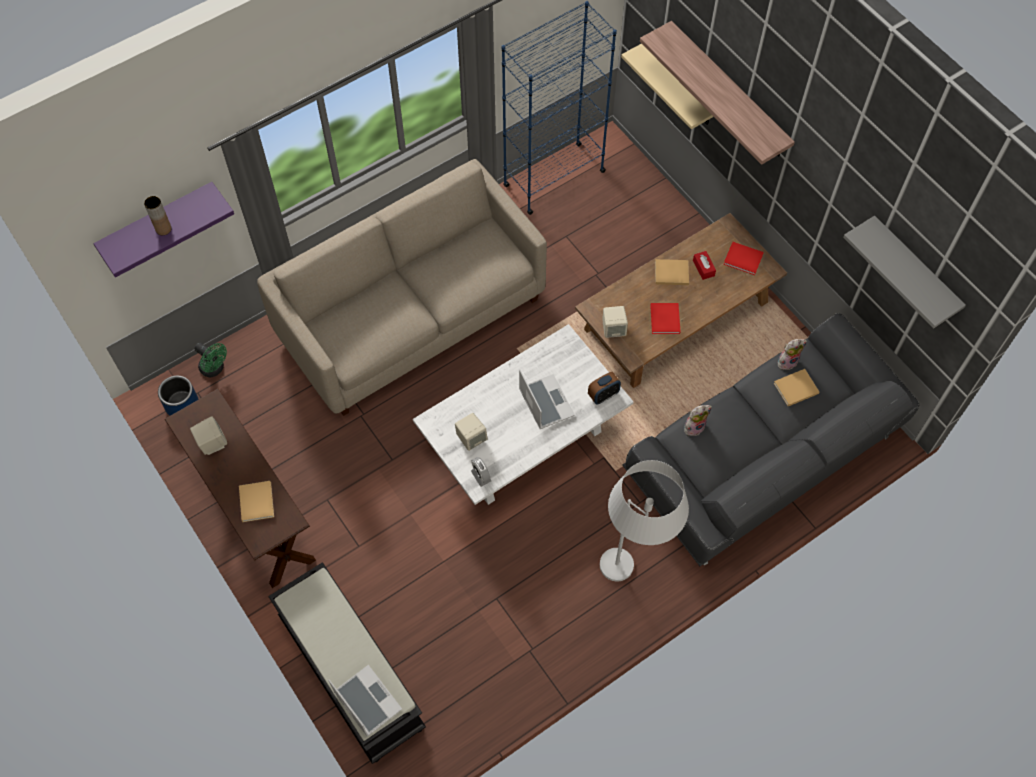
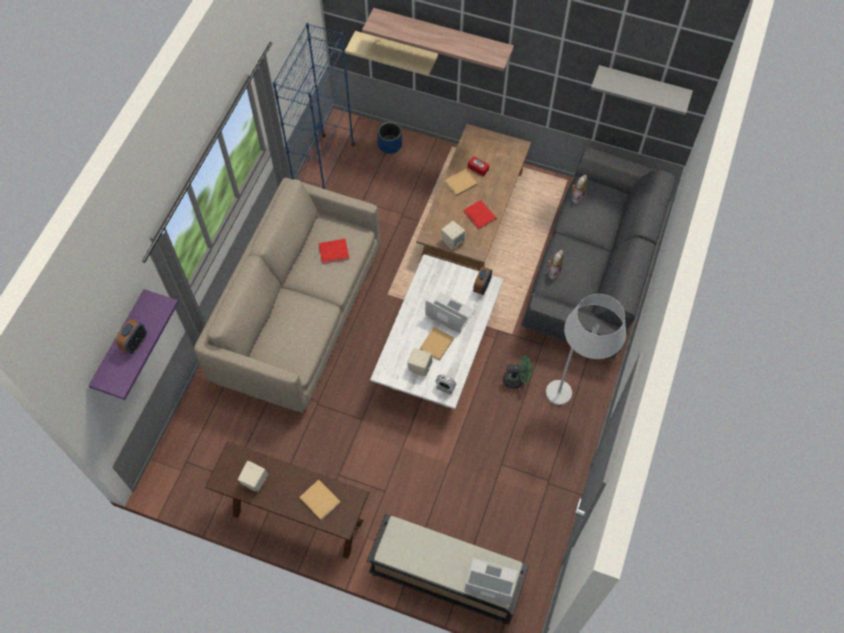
camera: 35 degrees left, 0 degrees up
brown vase [144,196,171,235] -> alarm clock [116,319,147,354]
blue planter [158,376,199,416] -> blue planter moved to [377,121,402,154]
green fan [195,343,227,377] -> green fan moved to [503,356,532,389]
red book [723,242,764,275] -> red book moved to [319,239,349,264]
beige book [774,369,819,406] -> beige book moved to [420,327,454,361]

